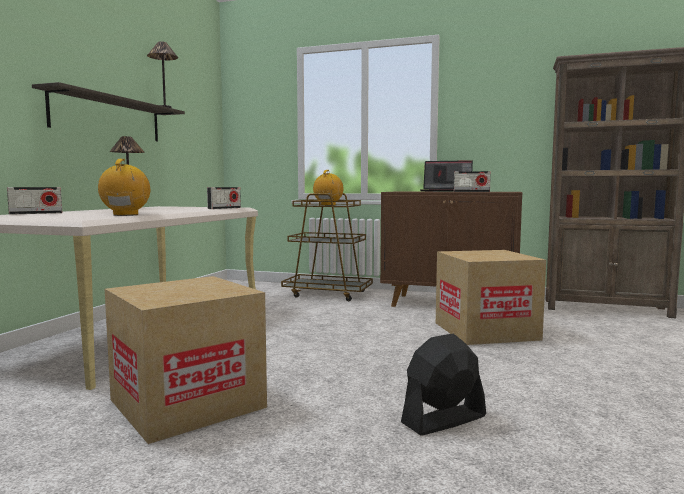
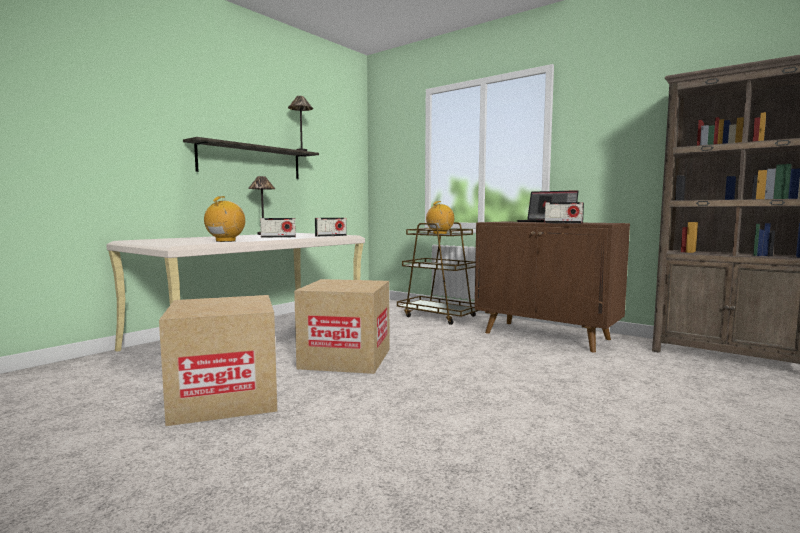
camera: 20 degrees right, 0 degrees up
radio [7,187,62,215] -> radio moved to [260,218,296,238]
black fan [401,333,486,436] -> none
cardboard box [436,250,546,345] -> cardboard box moved to [294,279,389,374]

